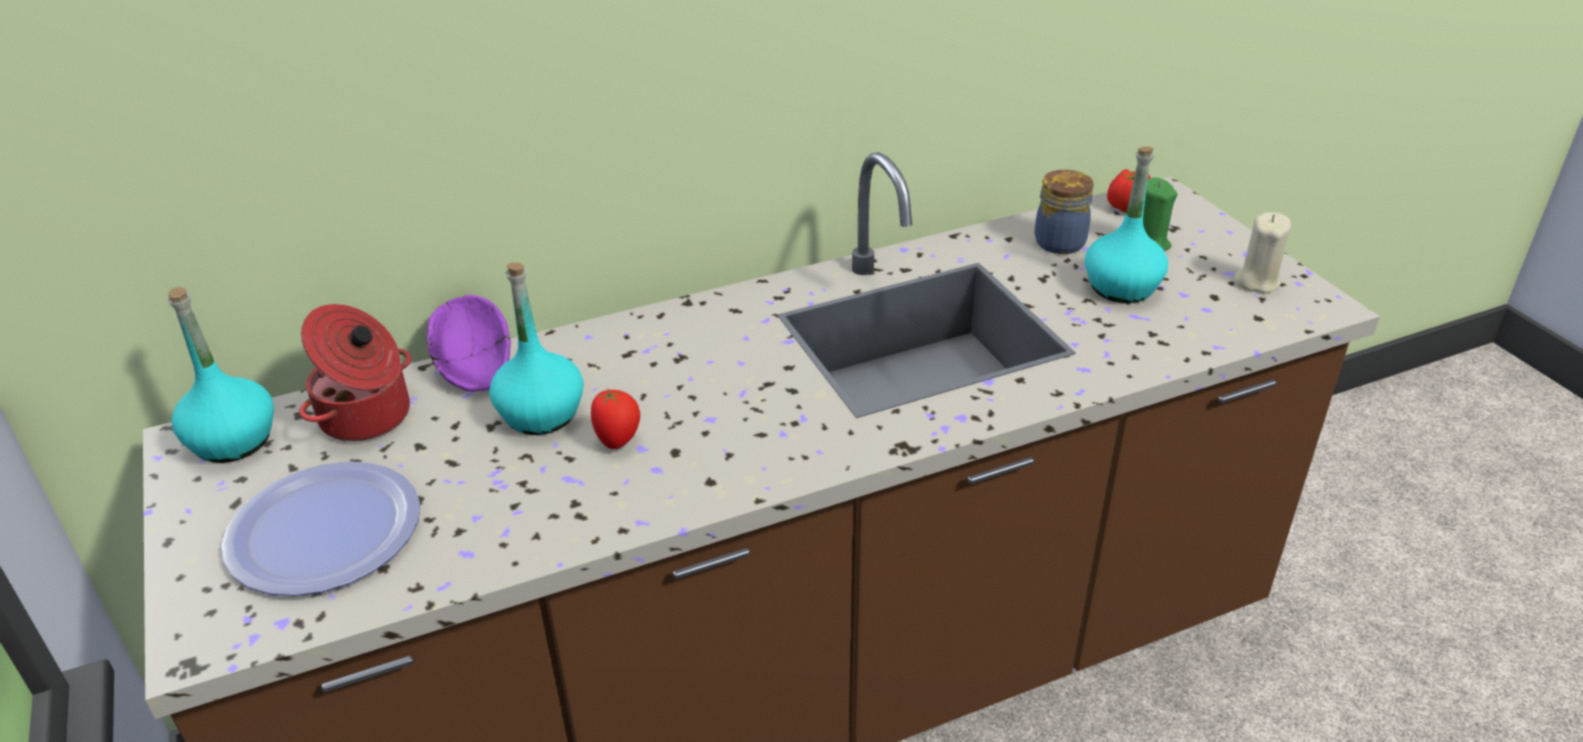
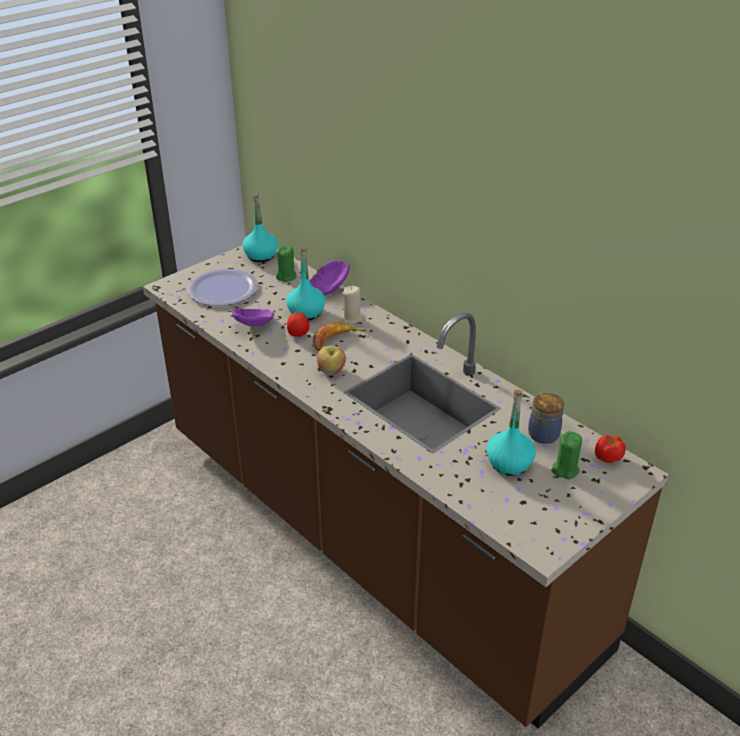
camera: 70 degrees right, 0 degrees up
cooking pot [299,304,412,441] -> green candle [276,245,297,282]
beige candle [1235,212,1291,293] -> beige candle moved to [341,286,364,324]
none -> purple bowl [232,308,274,326]
none -> banana [313,322,367,351]
none -> apple [317,345,346,375]

